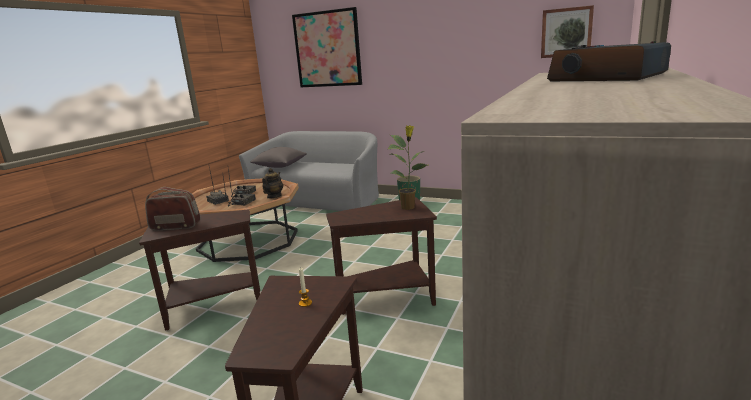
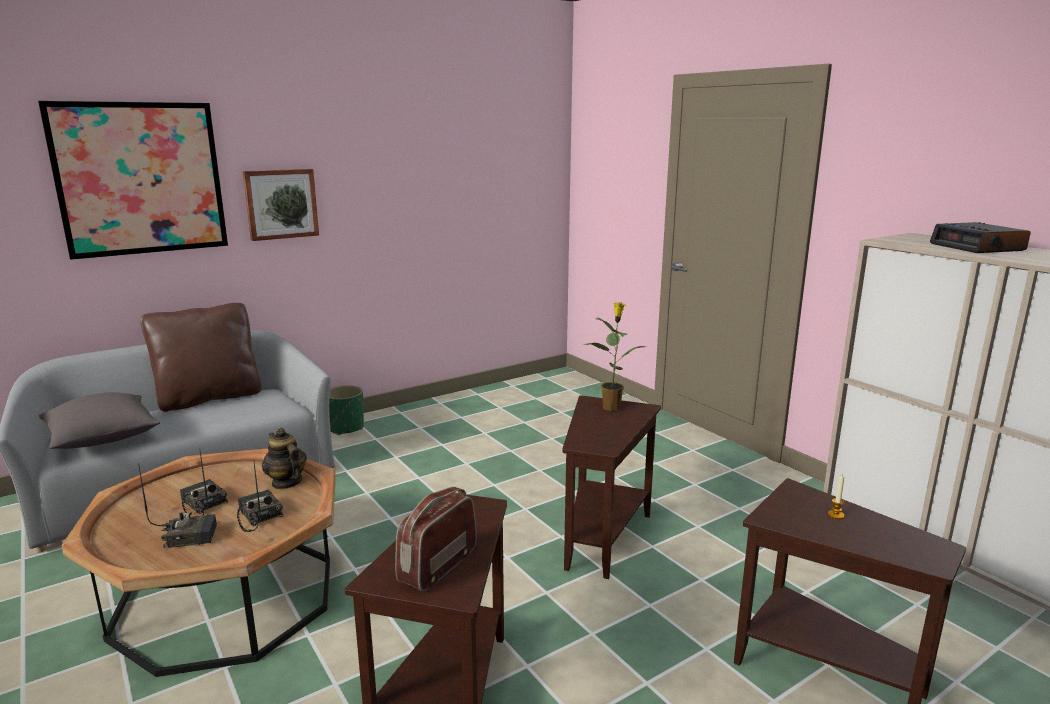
camera: 60 degrees left, 0 degrees up
picture [541,5,594,58] -> picture moved to [243,169,319,241]
none -> brown pillow [140,303,262,412]

